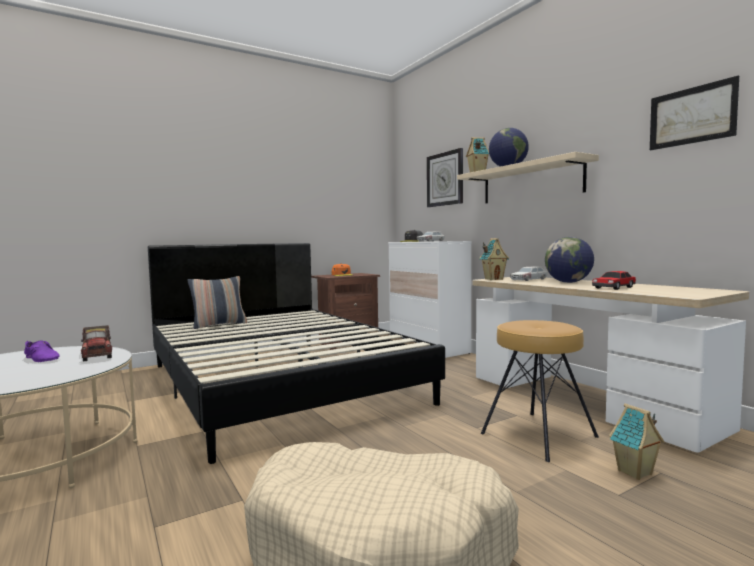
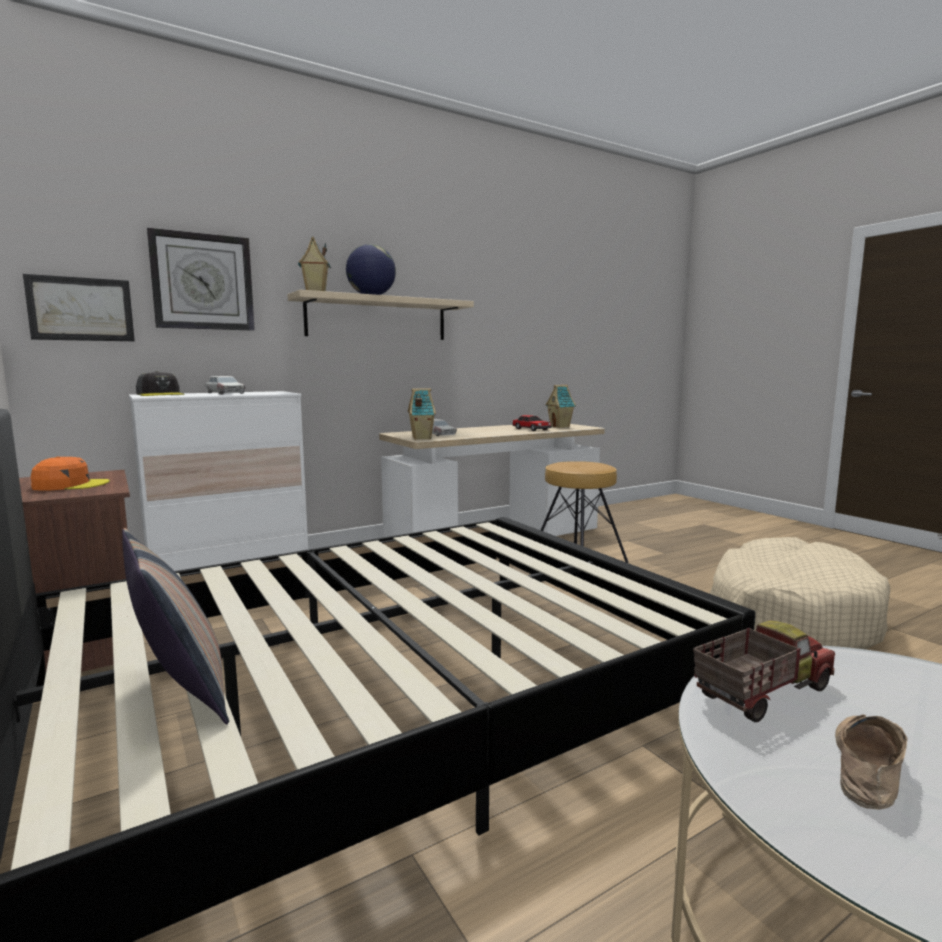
camera: 90 degrees left, 5 degrees up
purple shoe [24,341,60,362] -> beige shoe [835,715,908,809]
globe [545,237,594,283] -> none
toy house [609,403,664,480] -> toy house moved to [545,385,576,428]
picture [650,75,739,150] -> picture moved to [23,274,135,341]

